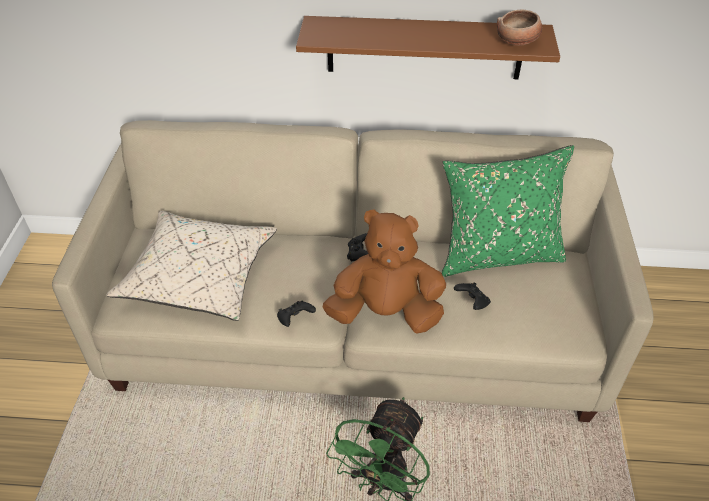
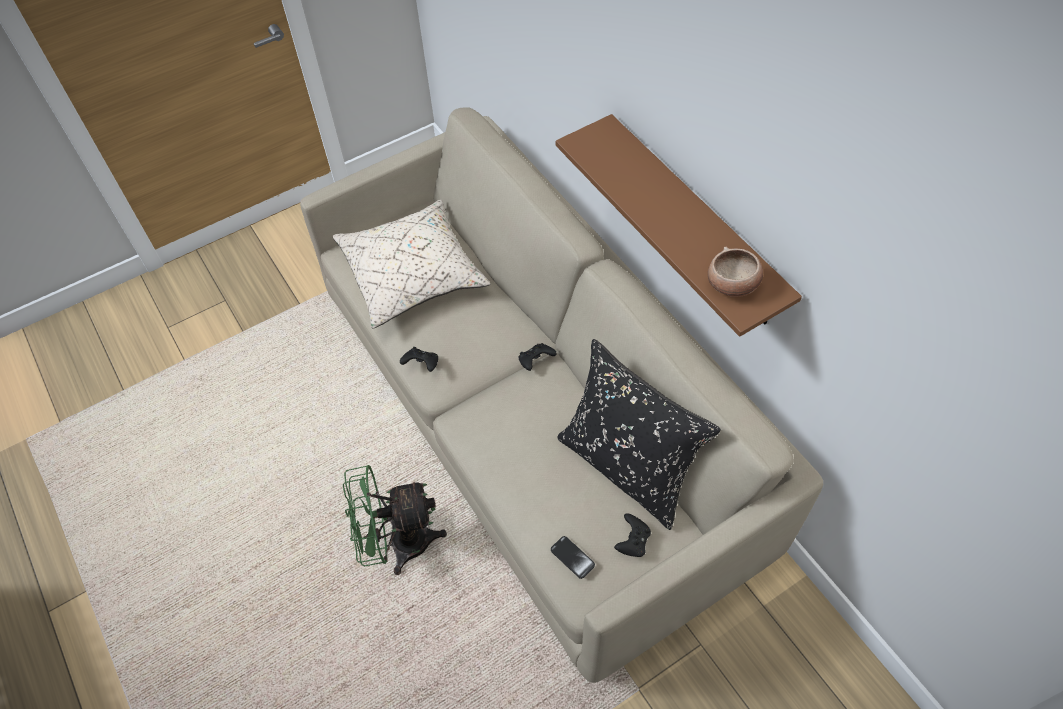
camera: 55 degrees right, 10 degrees up
brown plush toy [323,209,446,333] -> none
green pillow [442,145,574,277] -> black pillow [557,339,721,530]
black game controller [454,283,491,310] -> black game controller moved to [614,513,651,557]
none -> phone [551,536,595,579]

